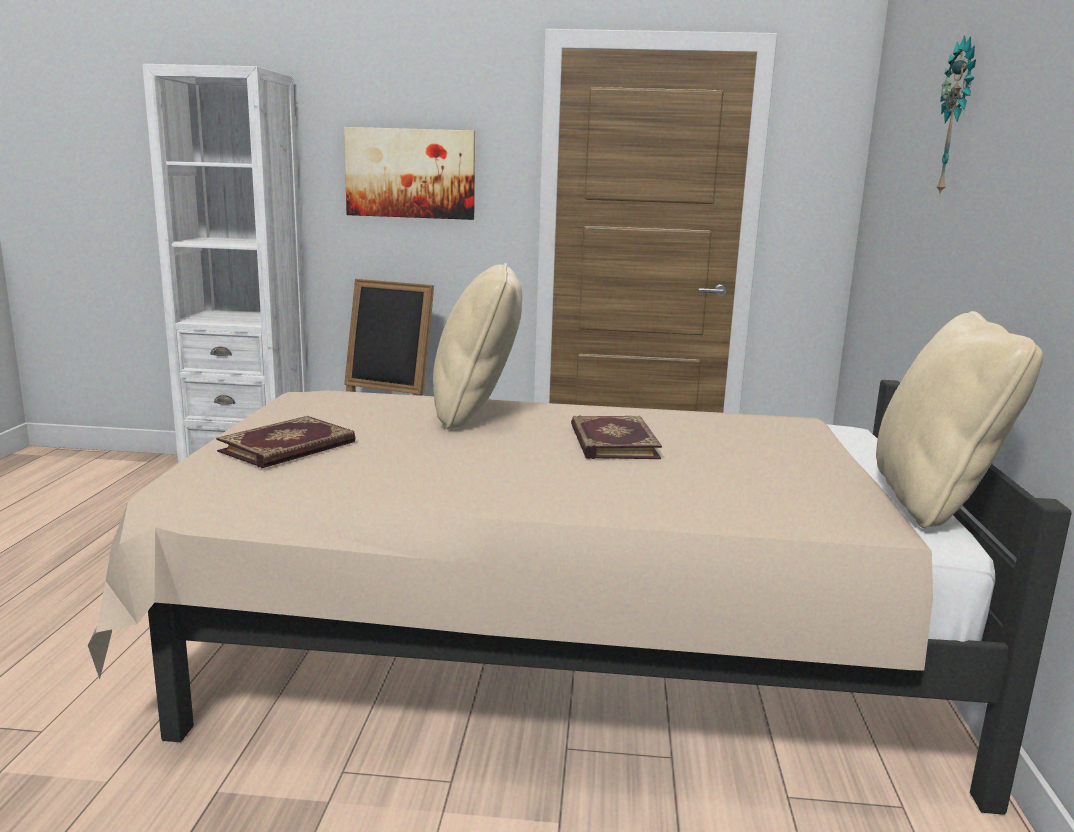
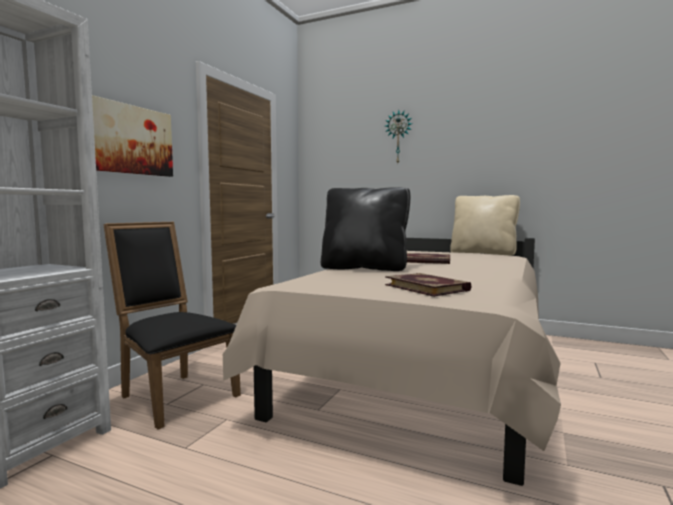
camera: 70 degrees left, 10 degrees down
beige pillow [433,263,522,430] -> black pillow [321,187,410,271]

